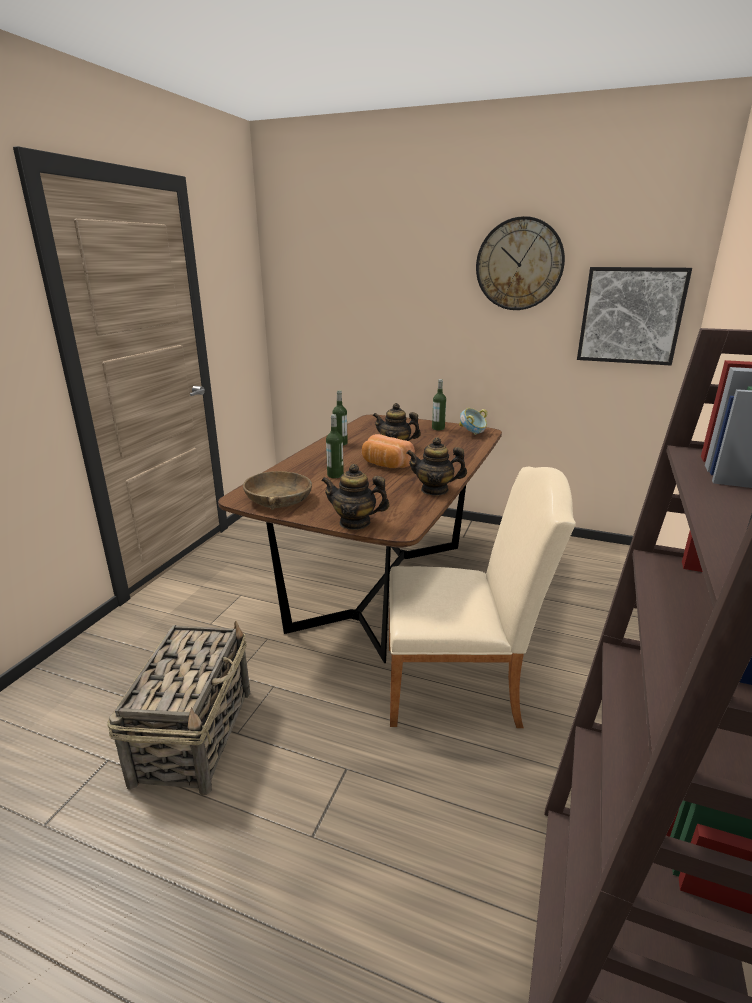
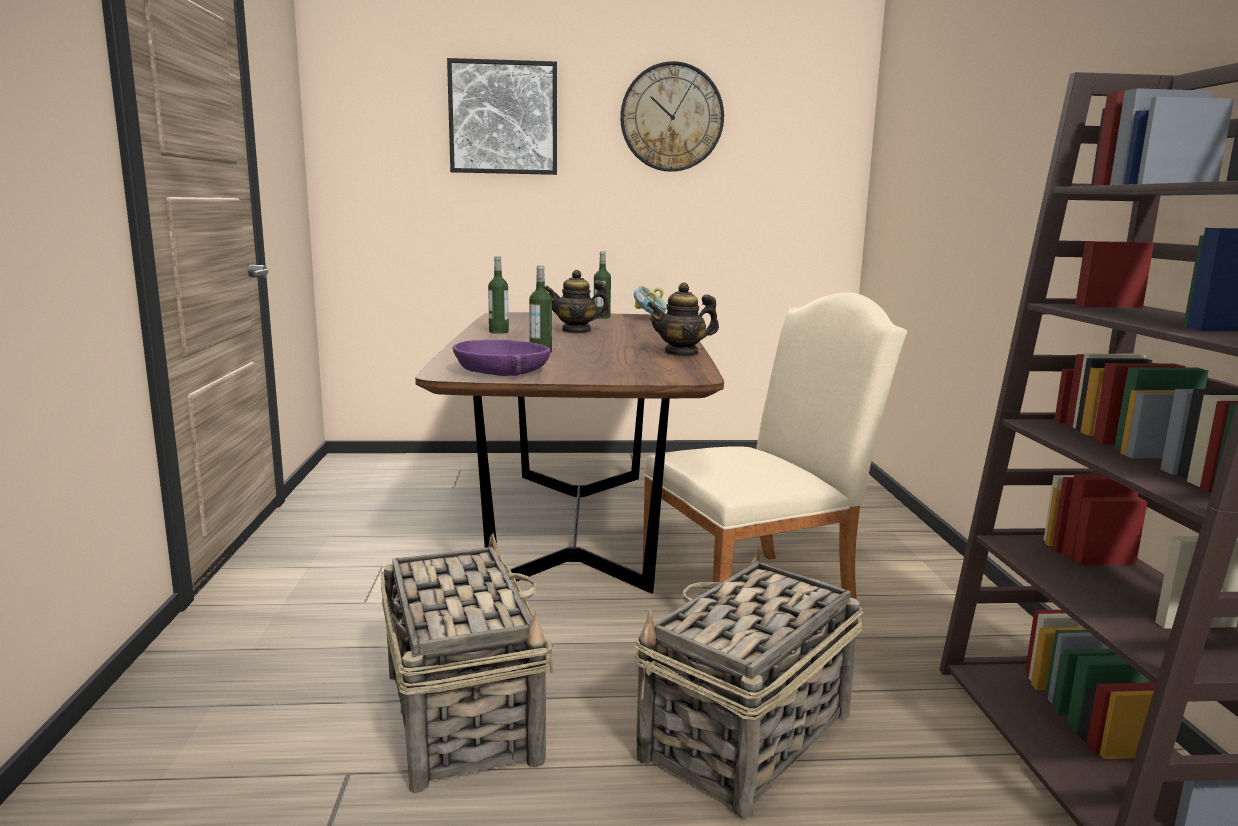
camera: 25 degrees left, 10 degrees down
brown bowl [243,471,312,510] -> purple bowl [453,340,550,376]
teapot [321,464,390,530] -> none
bread [362,434,415,468] -> none
picture [577,267,692,365] -> picture moved to [447,58,557,175]
none -> basket [634,548,864,819]

